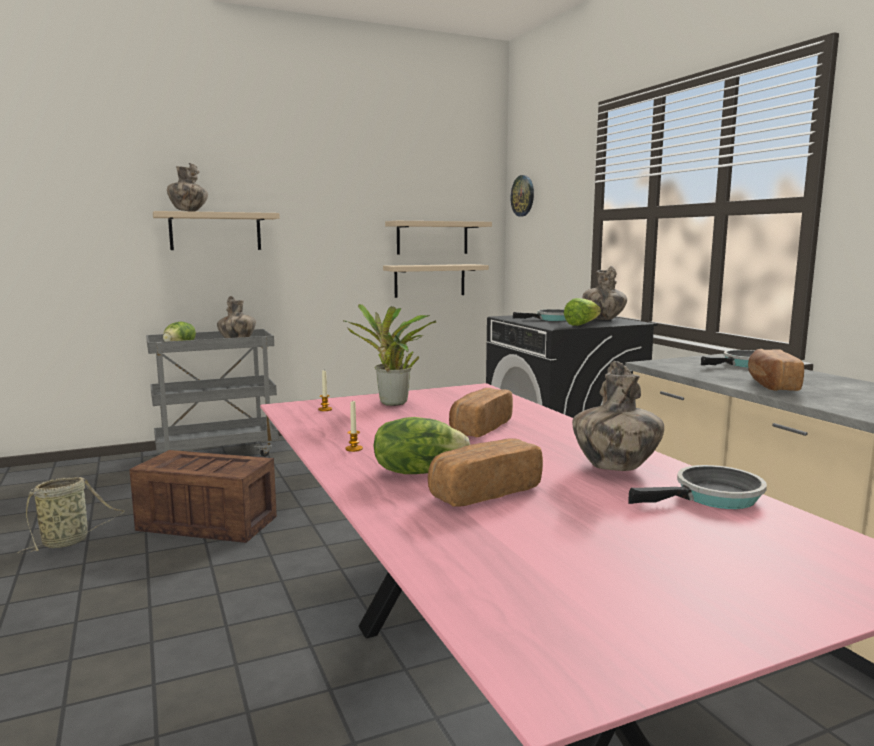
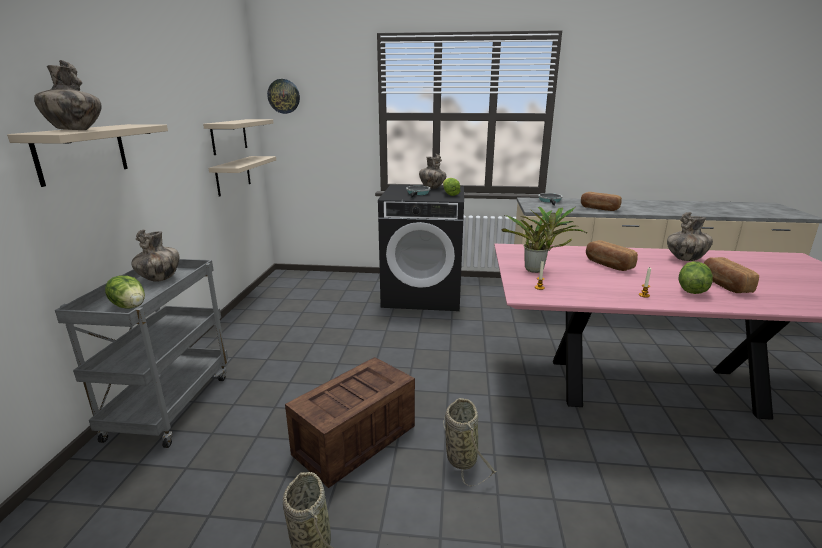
camera: 60 degrees left, 10 degrees up
frying pan [628,465,767,509] -> none
none -> basket [443,398,496,487]

